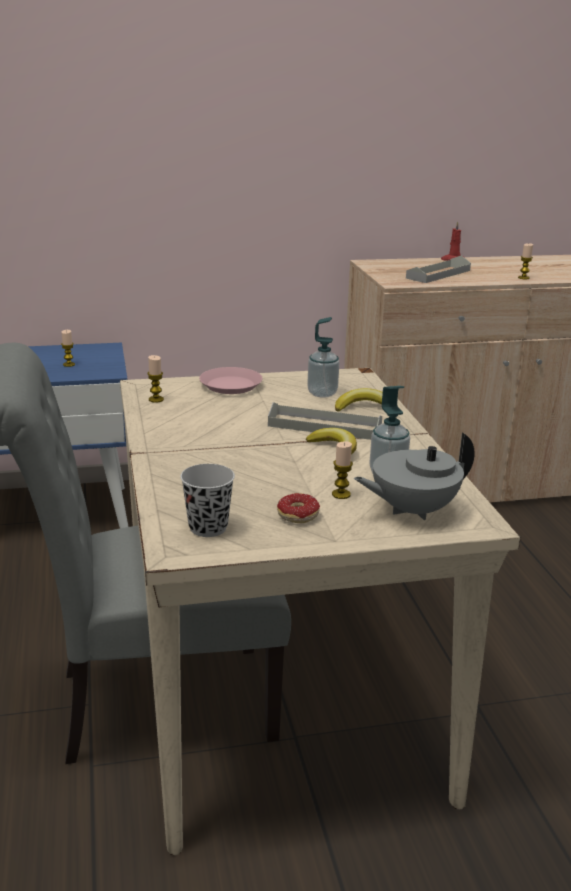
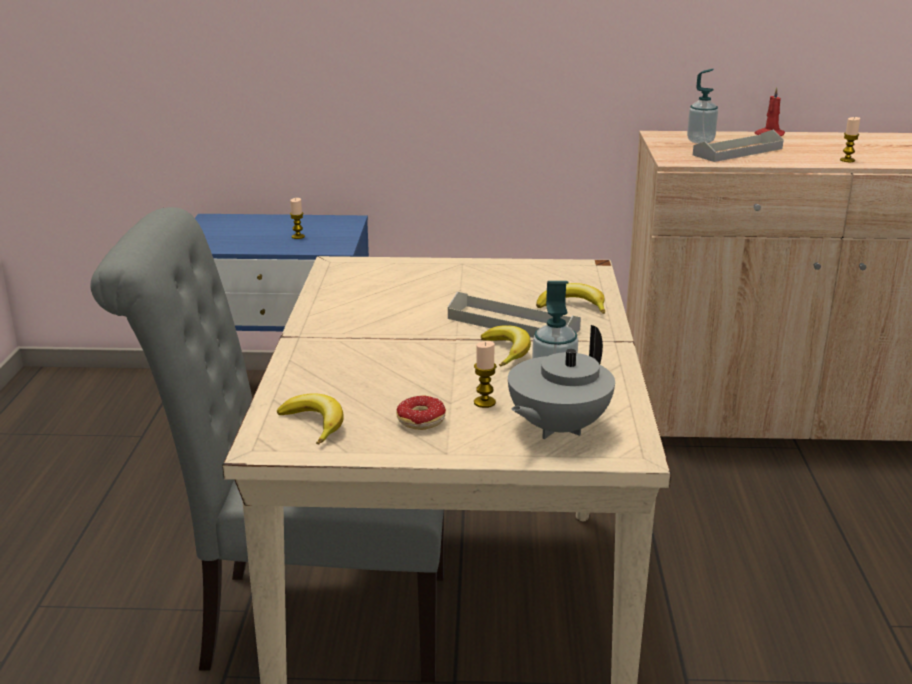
camera: 15 degrees right, 0 degrees up
candle [147,355,164,403] -> none
black cup [180,464,235,537] -> banana [277,393,344,445]
pink plate [199,367,263,394] -> none
soap dispenser [307,317,339,398] -> soap dispenser moved to [687,69,718,144]
grey teapot [354,432,475,520] -> grey teapot turned 45 degrees counterclockwise [508,325,615,439]

